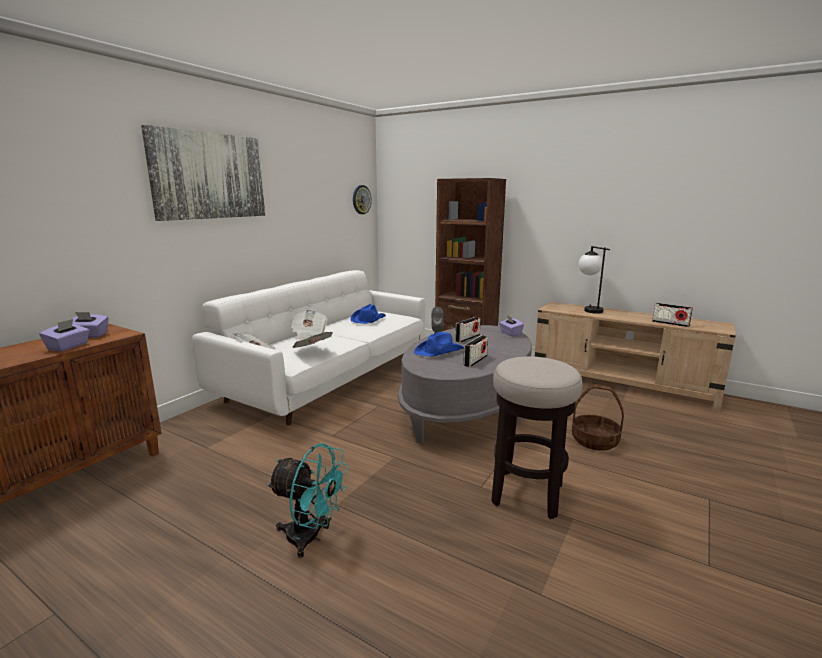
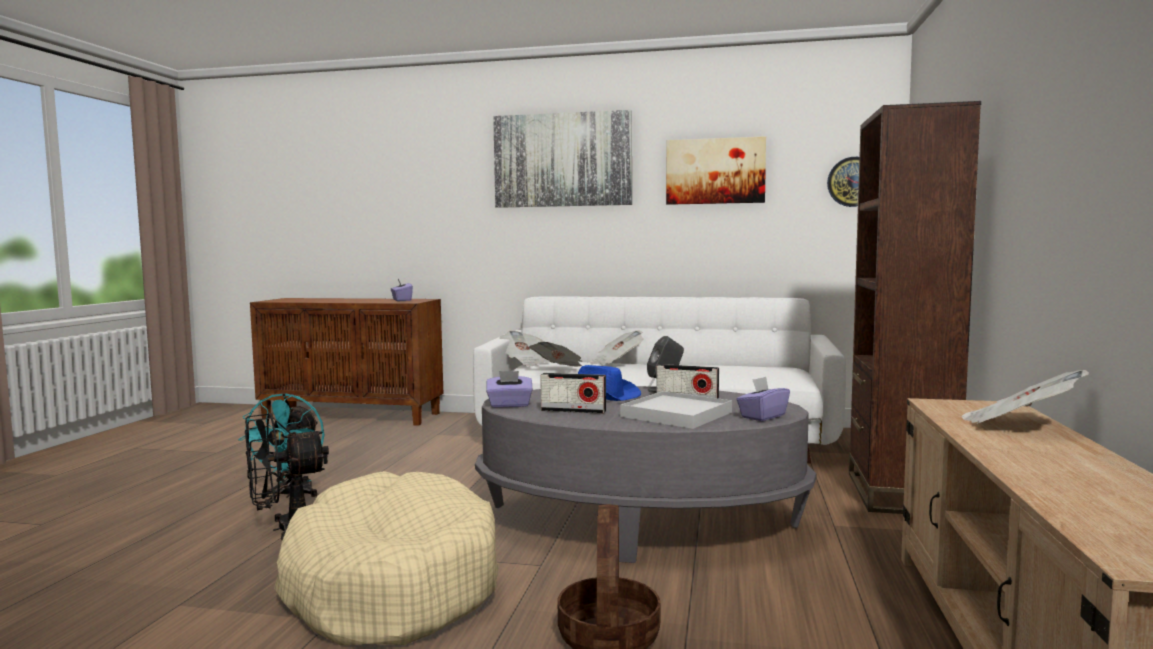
camera: 70 degrees right, 10 degrees down
purple tissue box [39,319,90,351] -> purple tissue box moved to [486,371,532,408]
blue hat [350,304,386,324] -> none
stool [491,356,582,519] -> beige dog bed [274,471,498,646]
table lamp [578,246,610,314] -> newspaper [961,370,1089,424]
radio [652,303,693,327] -> none
none -> black fan [245,413,329,540]
none -> white tray [620,391,732,429]
none -> picture [666,136,766,205]

